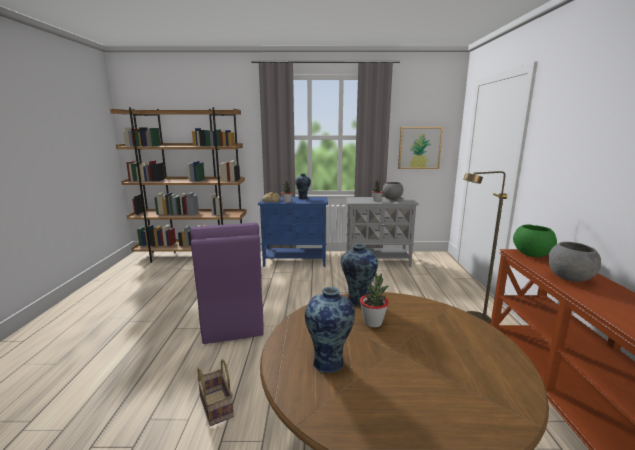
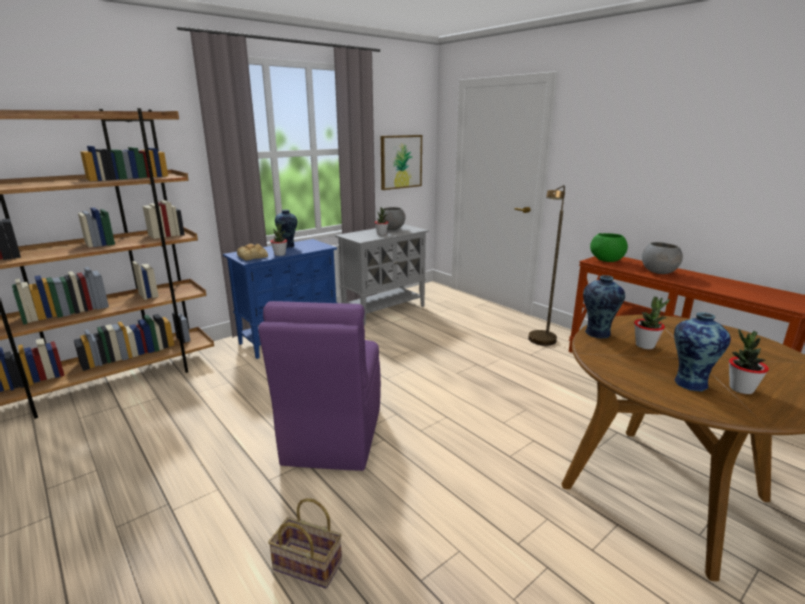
camera: 40 degrees left, 5 degrees up
purple chair [190,222,263,344] -> purple chair turned 60 degrees clockwise [258,301,381,471]
basket [197,359,234,426] -> basket moved to [268,498,342,589]
none -> potted plant [729,329,769,394]

